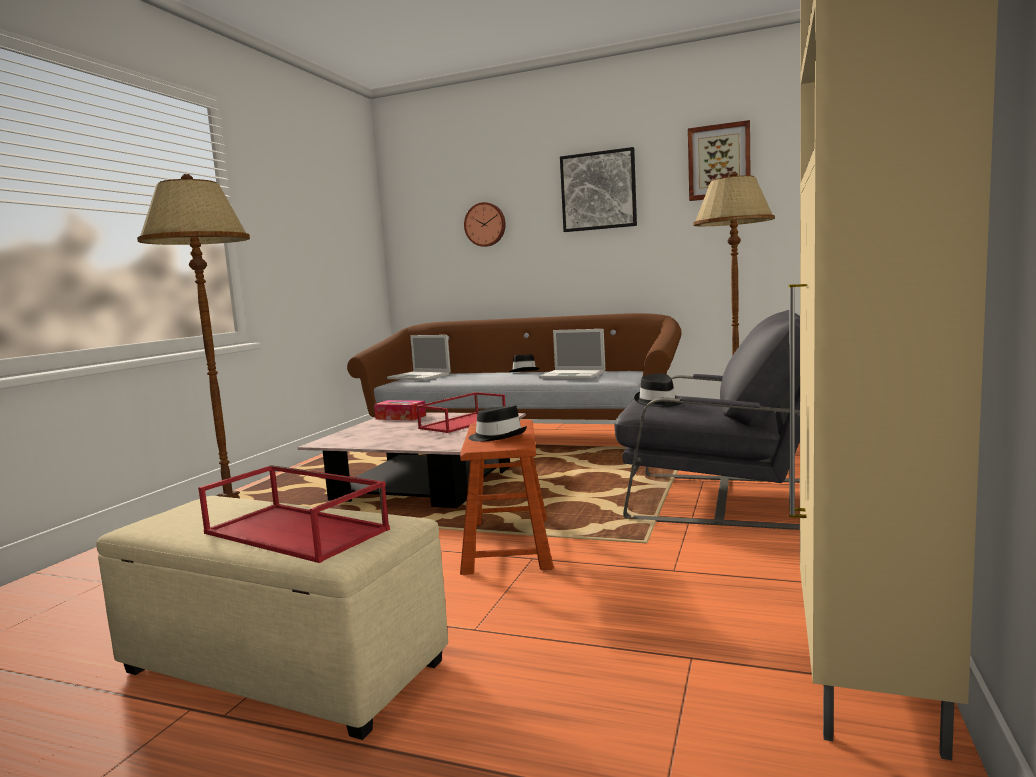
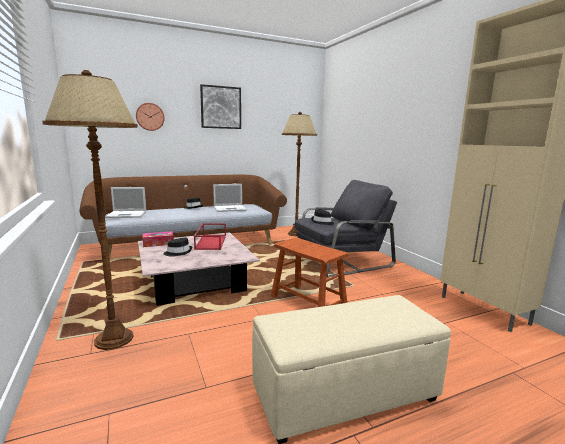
camera: 45 degrees left, 5 degrees up
red tray [198,465,390,563] -> none
black hat [469,405,527,442] -> black hat moved to [163,238,192,257]
picture [688,120,751,201] -> none

